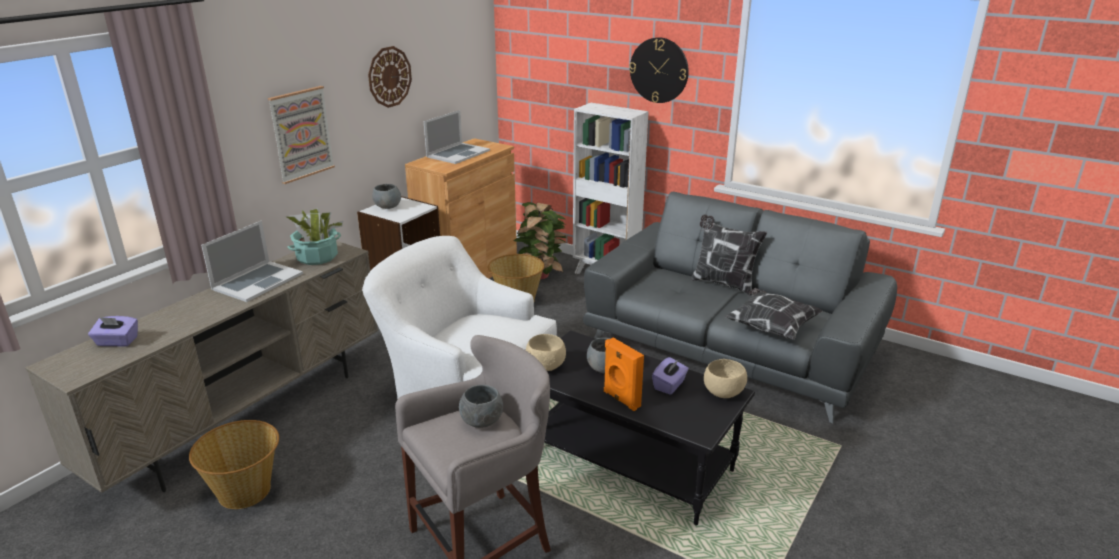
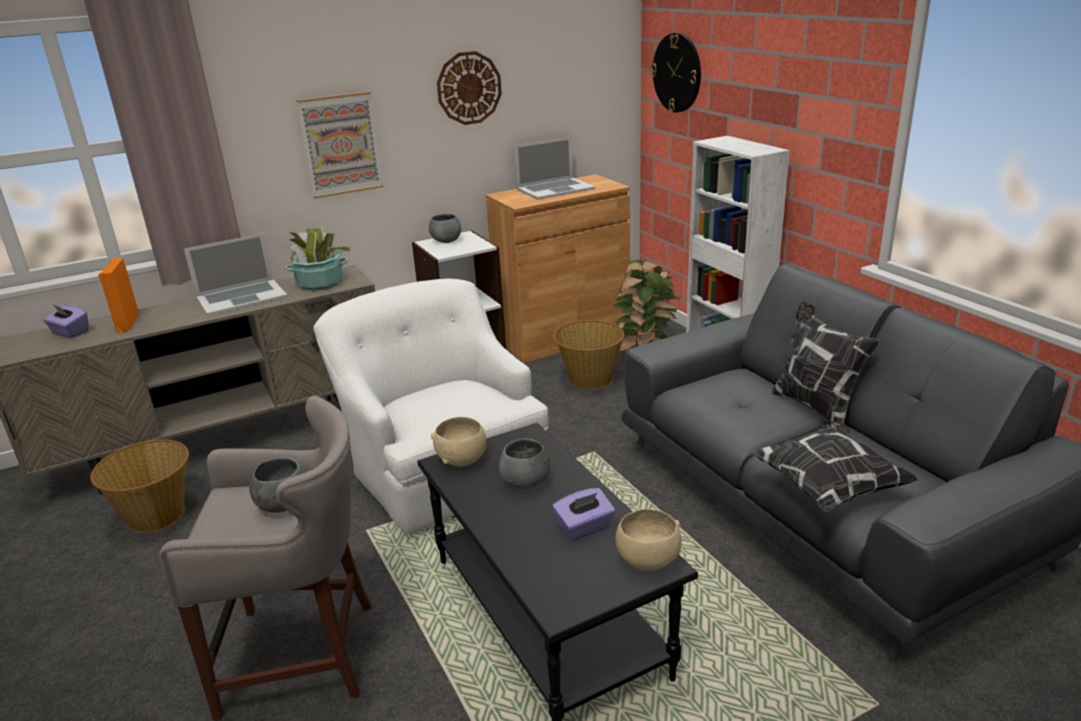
camera: 30 degrees right, 0 degrees up
orange speaker [604,338,644,411] -> orange speaker moved to [98,258,139,333]
wall clock [629,37,689,103] -> wall clock moved to [651,33,701,113]

